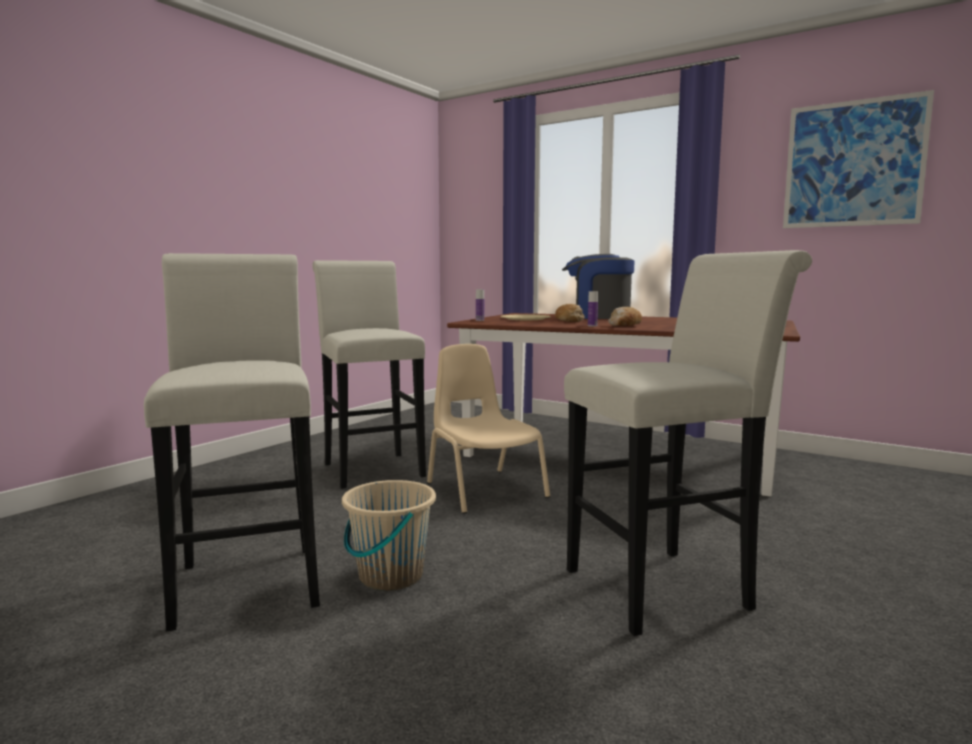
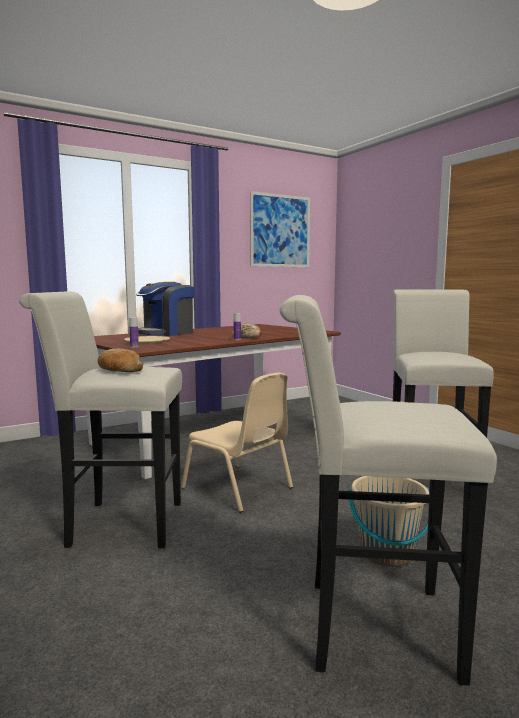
camera: 65 degrees left, 0 degrees up
beige chair [427,344,550,514] -> beige chair turned 135 degrees counterclockwise [181,373,293,512]
bread [555,304,585,322] -> bread moved to [98,349,143,372]

